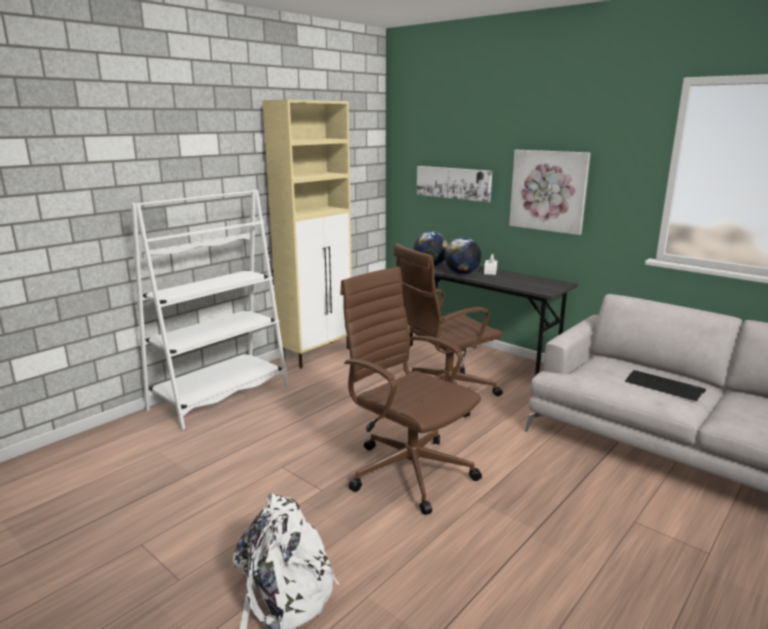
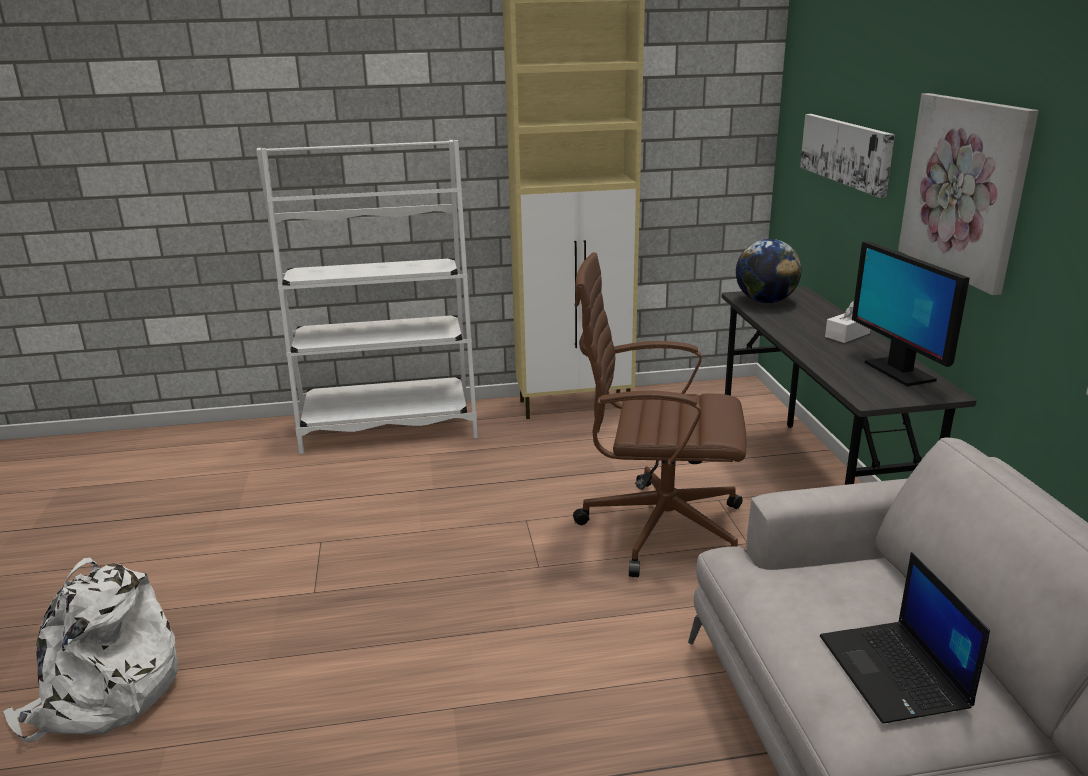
camera: 40 degrees right, 5 degrees up
brown office chair [340,267,482,515] -> none
globe [445,238,481,274] -> none
keyboard [625,370,706,401] -> laptop [820,552,990,724]
none -> monitor [852,241,970,386]

